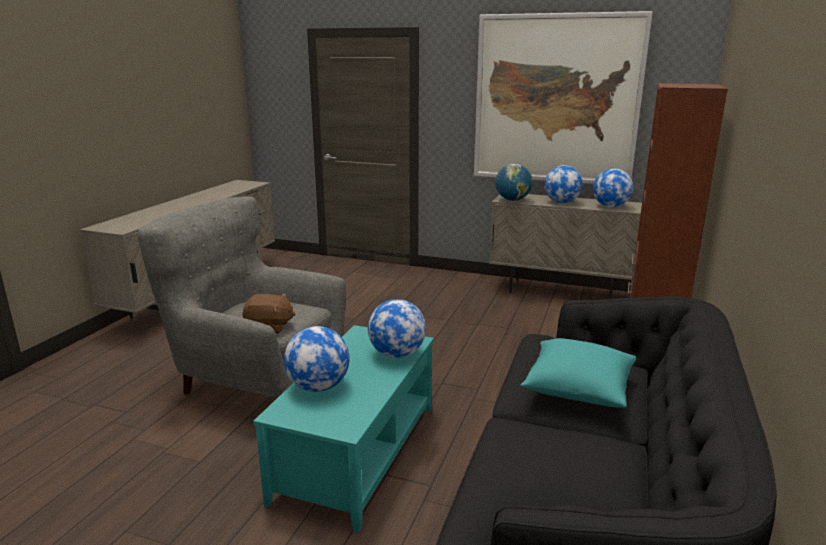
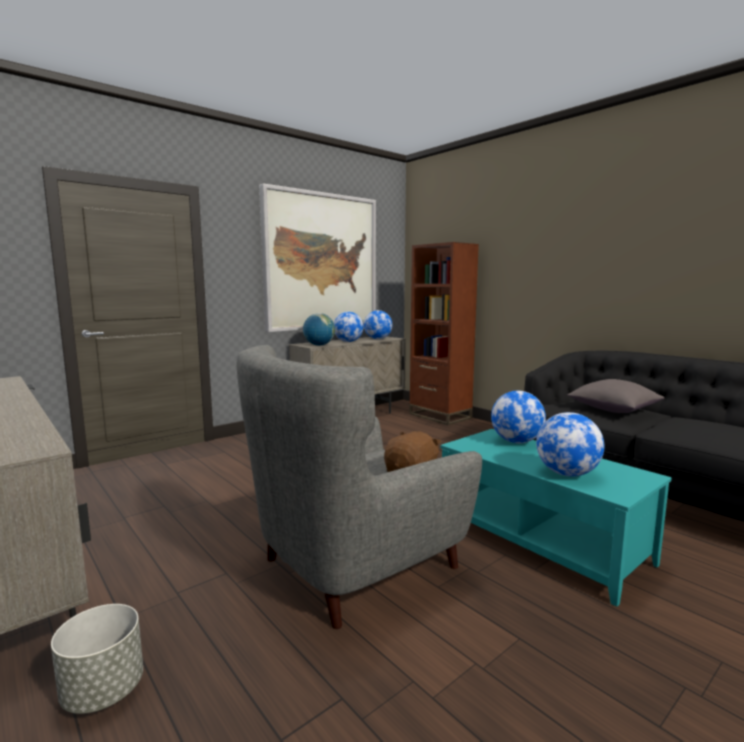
camera: 60 degrees left, 10 degrees down
turquoise pillow [520,338,636,408] -> grey pillow [567,379,664,413]
none -> grey planter [51,604,143,714]

